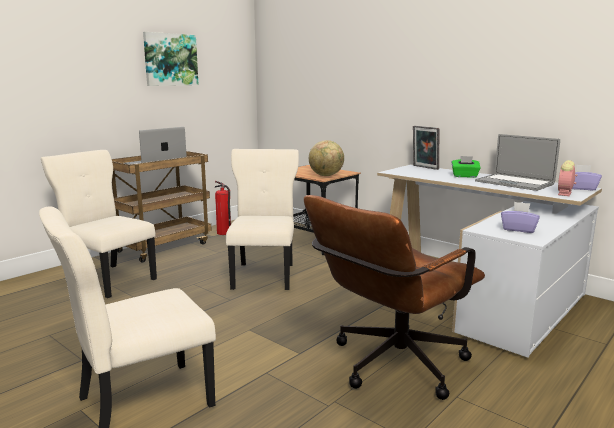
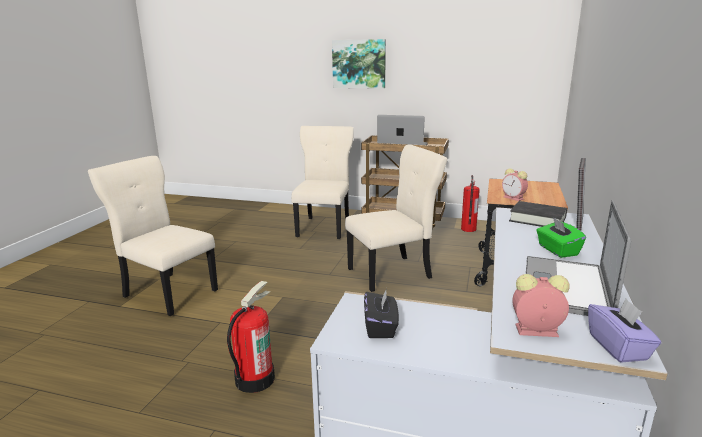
camera: 65 degrees right, 5 degrees up
picture [143,32,199,86] -> picture moved to [332,39,386,89]
brown office chair [304,195,485,400] -> fire extinguisher [227,281,275,393]
globe [309,140,344,176] -> alarm clock [502,168,528,201]
purple tissue box [501,202,540,233] -> black tissue box [364,288,399,338]
none -> black book [509,201,567,227]

